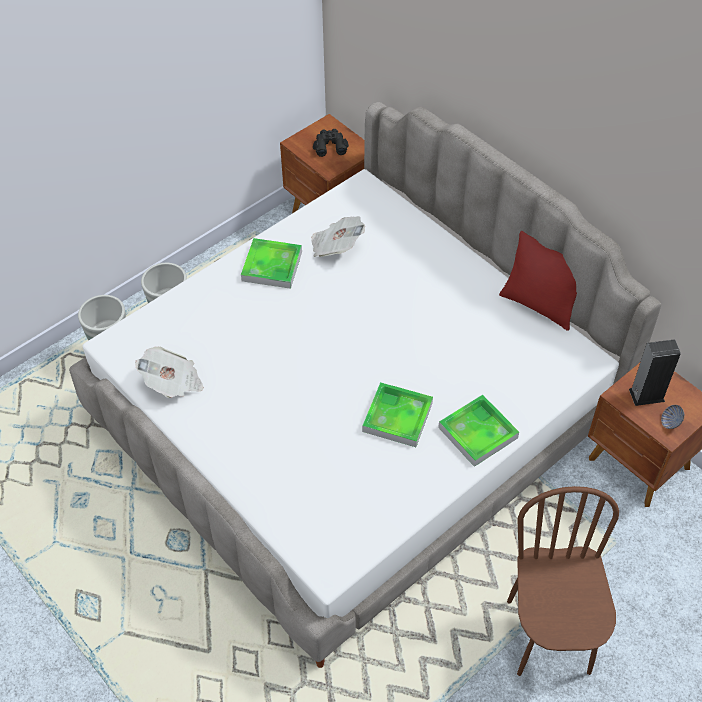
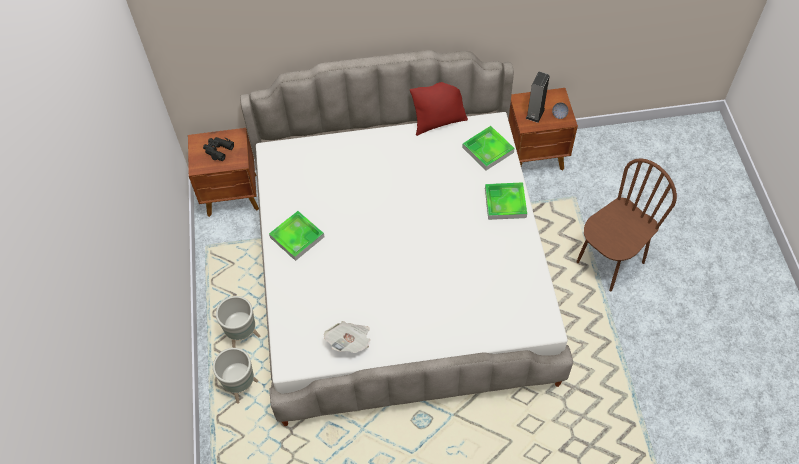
camera: 55 degrees left, 5 degrees up
newspaper [311,216,365,257] -> none
tray [362,382,433,447] -> tray moved to [462,126,515,171]
brown chair [507,486,619,676] -> brown chair turned 105 degrees clockwise [576,158,677,291]

